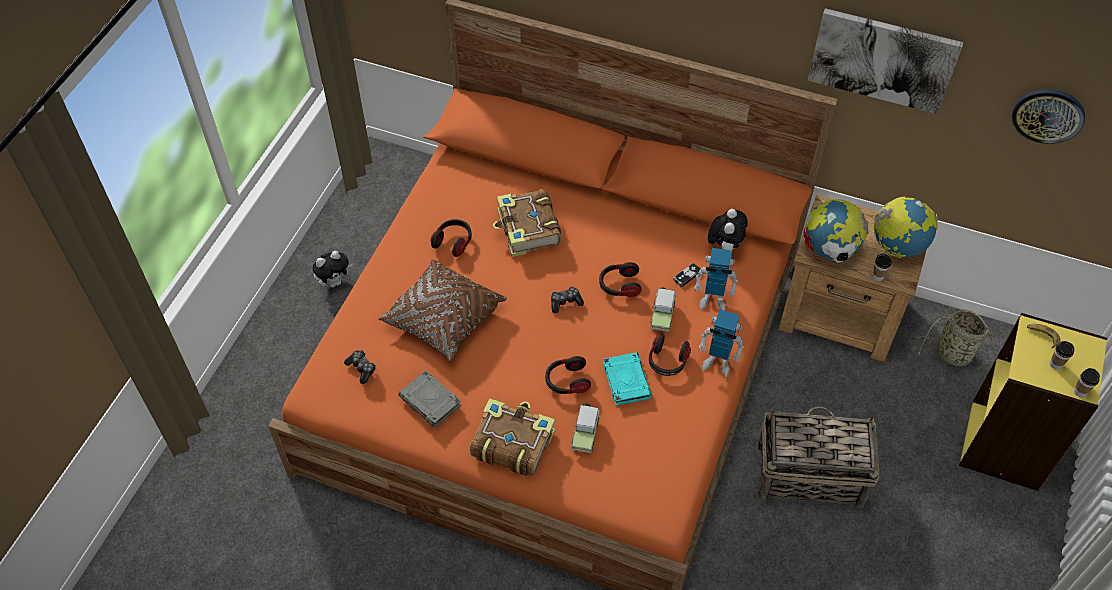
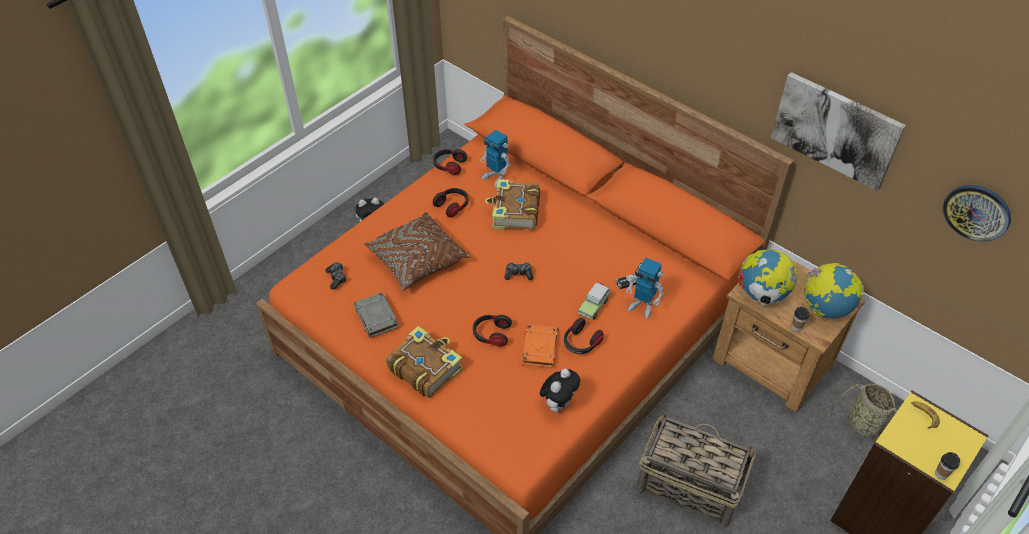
camera: 20 degrees right, 5 degrees down
toy car [571,403,600,453] -> none
headphones [599,262,641,297] -> headphones moved to [433,149,467,175]
turquoise book [603,352,652,406] -> orange book [522,325,559,368]
toy robot [698,310,744,377] -> toy robot moved to [480,130,510,187]
plush toy [708,209,748,253] -> plush toy moved to [540,369,580,412]
cup [1050,341,1074,370] -> none

